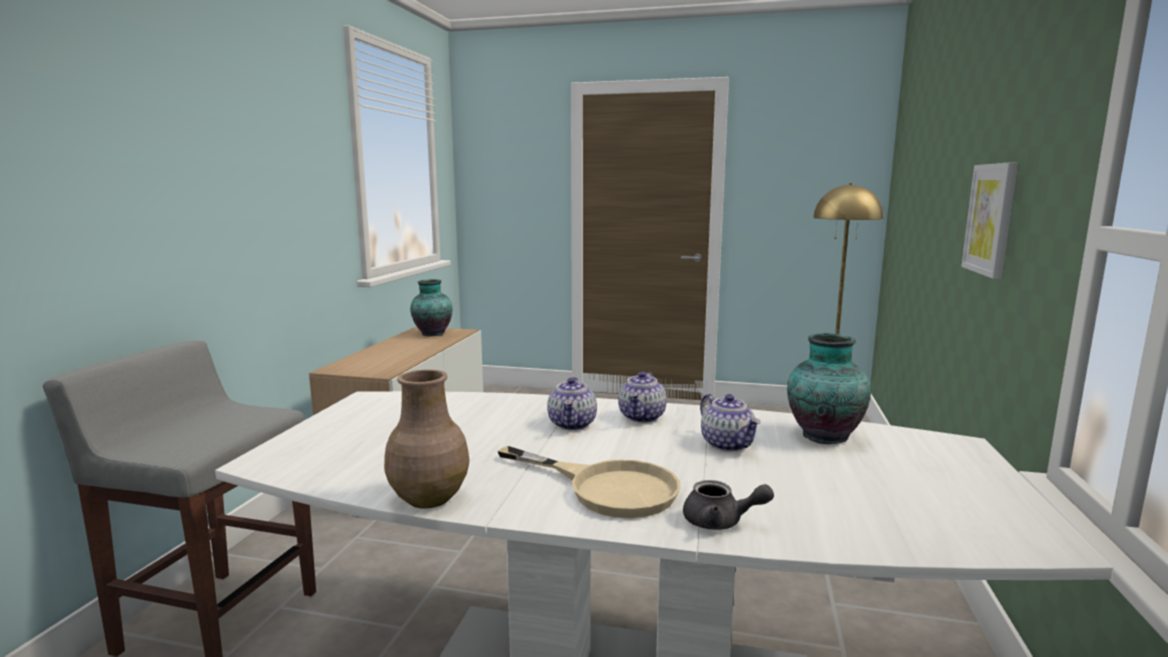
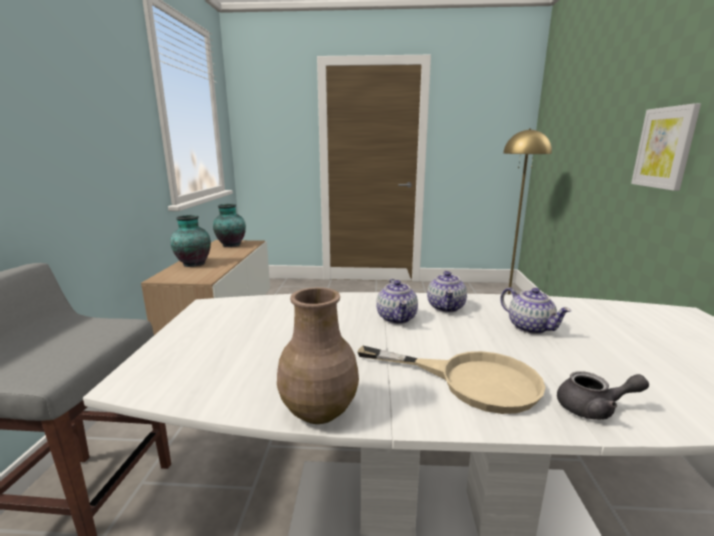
camera: 10 degrees left, 5 degrees up
vase [787,333,871,444] -> vase moved to [170,215,211,267]

